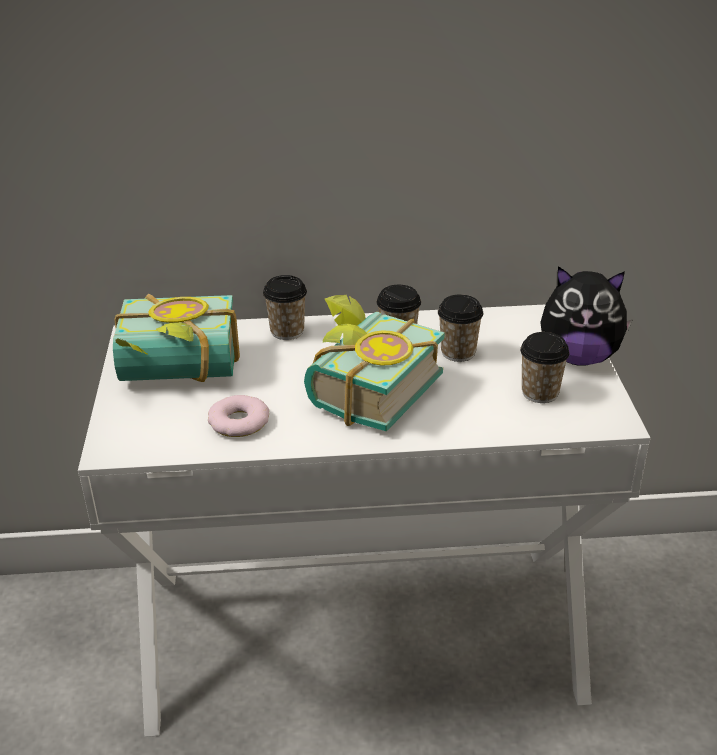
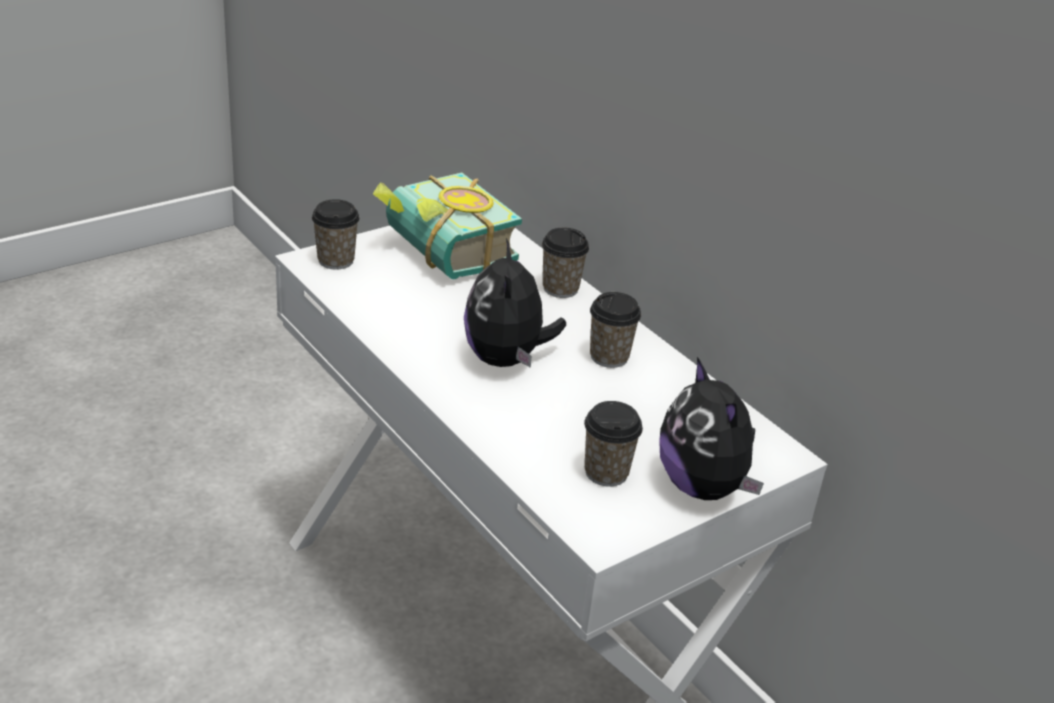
camera: 55 degrees right, 0 degrees up
donut [208,395,269,437] -> none
book [304,295,445,431] -> plush toy [464,238,566,368]
cup [438,294,483,362] -> cup moved to [312,199,360,270]

